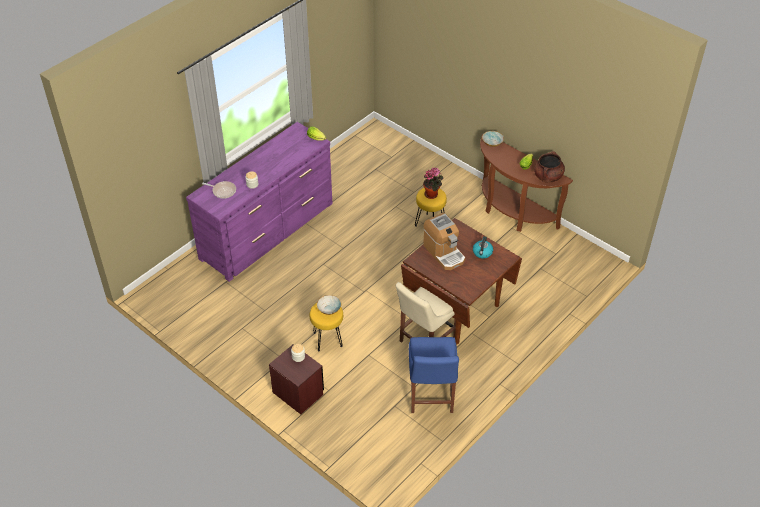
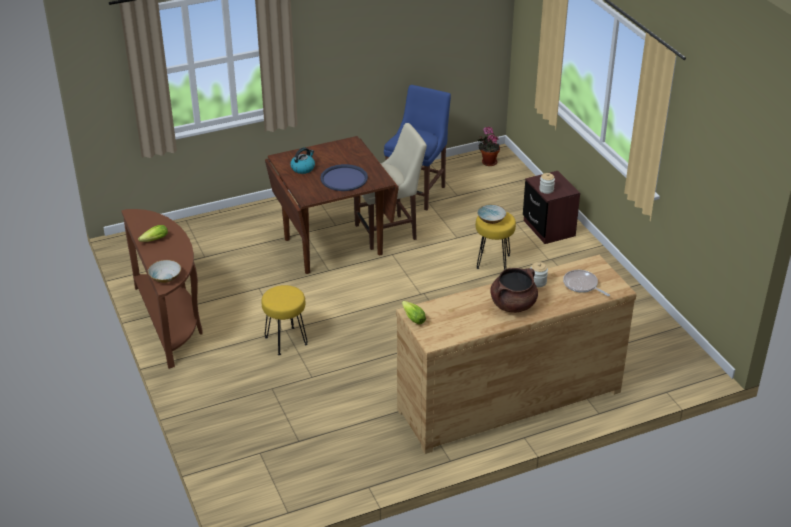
camera: 155 degrees left, 10 degrees down
purple dresser [186,122,332,282] -> brown dresser [396,255,637,454]
potted plant [423,167,443,199] -> potted plant moved to [477,127,500,166]
coffee machine [423,213,465,270] -> blue tray [320,164,368,191]
brown cooking pot [534,151,565,183] -> brown cooking pot moved to [490,268,538,313]

